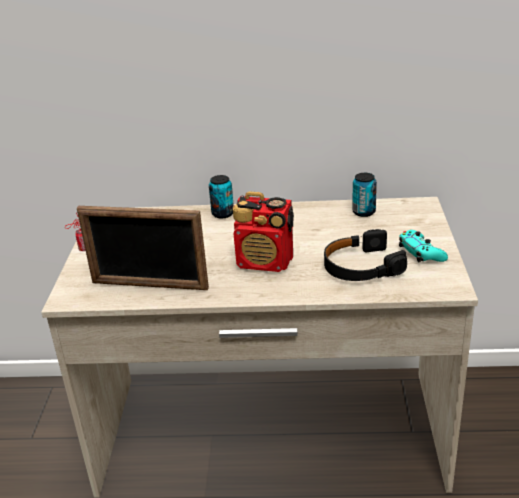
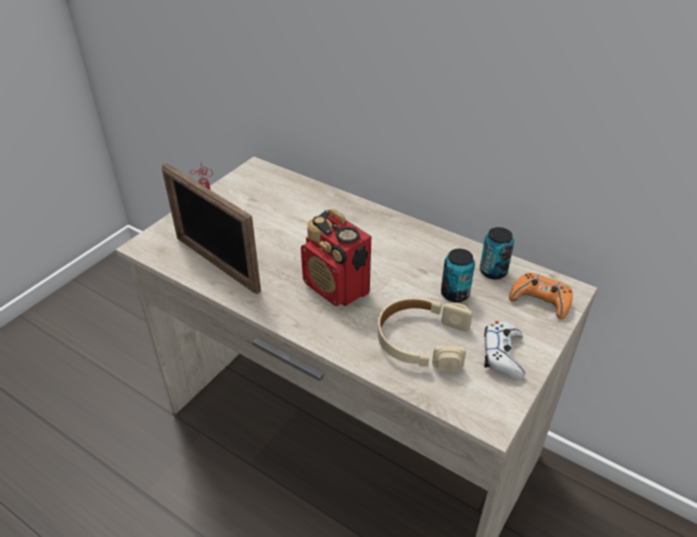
camera: 30 degrees right, 10 degrees up
can [209,175,234,218] -> can moved to [441,249,475,302]
black headphones [324,229,407,281] -> beige headphones [378,298,473,372]
turquoise game controller [399,230,448,263] -> white game controller [484,321,525,380]
none -> orange game controller [509,273,573,319]

